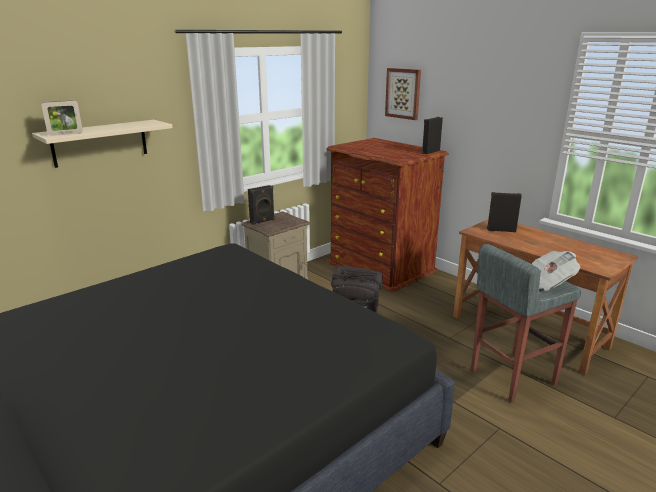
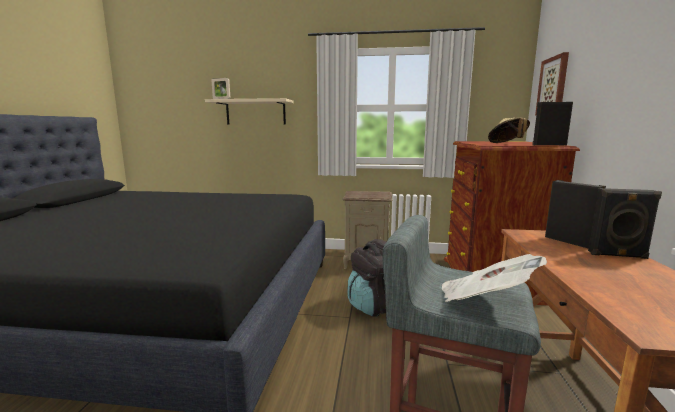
camera: 50 degrees right, 10 degrees down
black speaker [248,185,275,225] -> black speaker moved to [588,188,662,259]
none -> beige hat [488,117,530,143]

